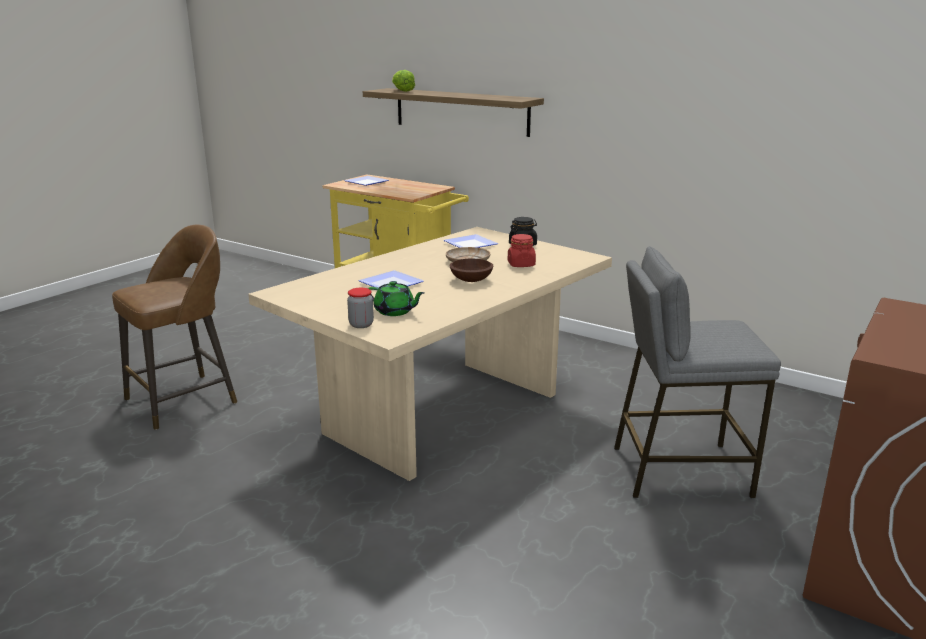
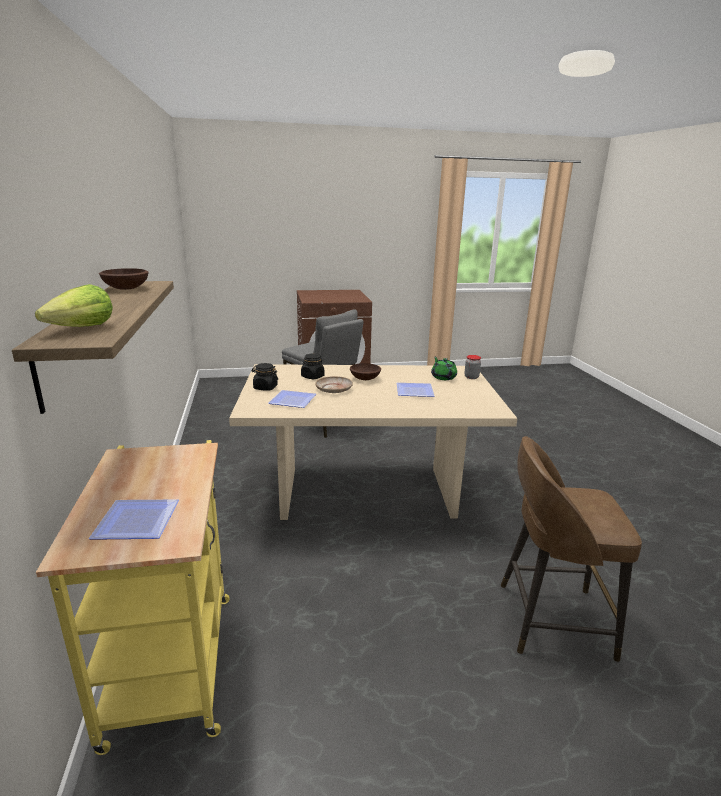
camera: 135 degrees left, 0 degrees up
red jar [508,234,536,267] -> black jar [301,354,324,379]
none -> brown bowl [99,268,148,290]

